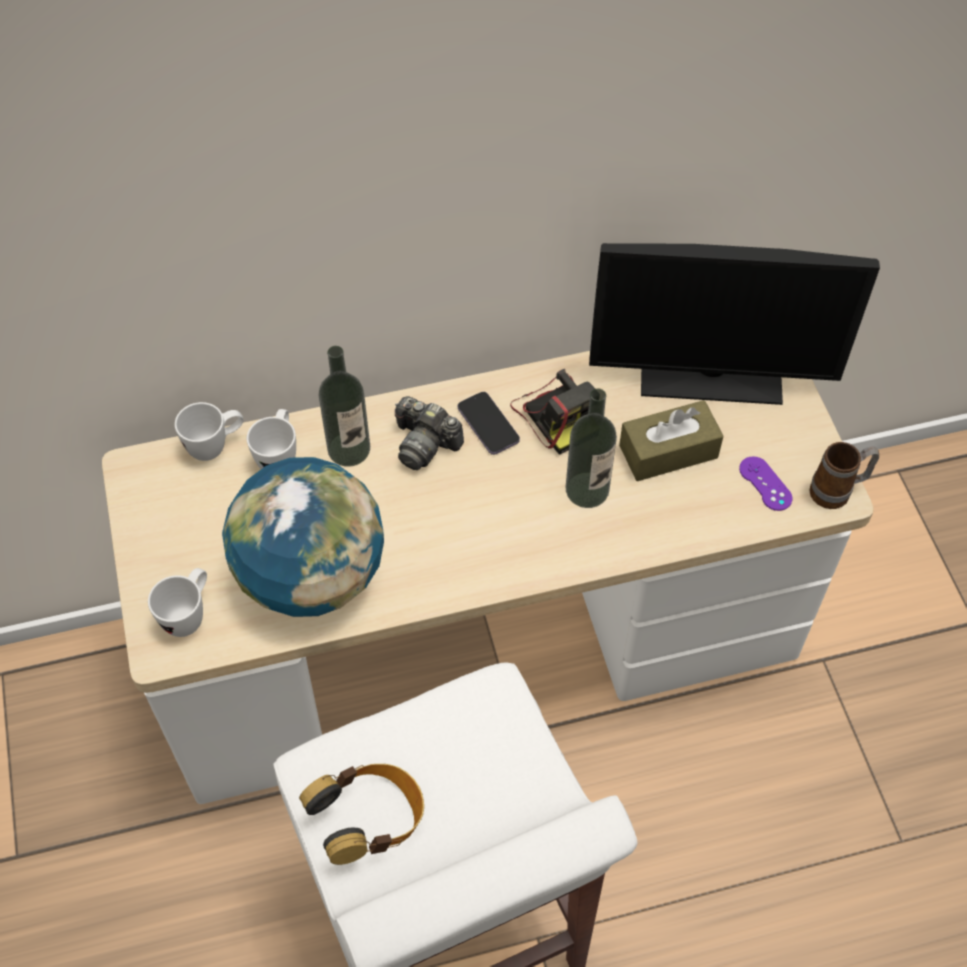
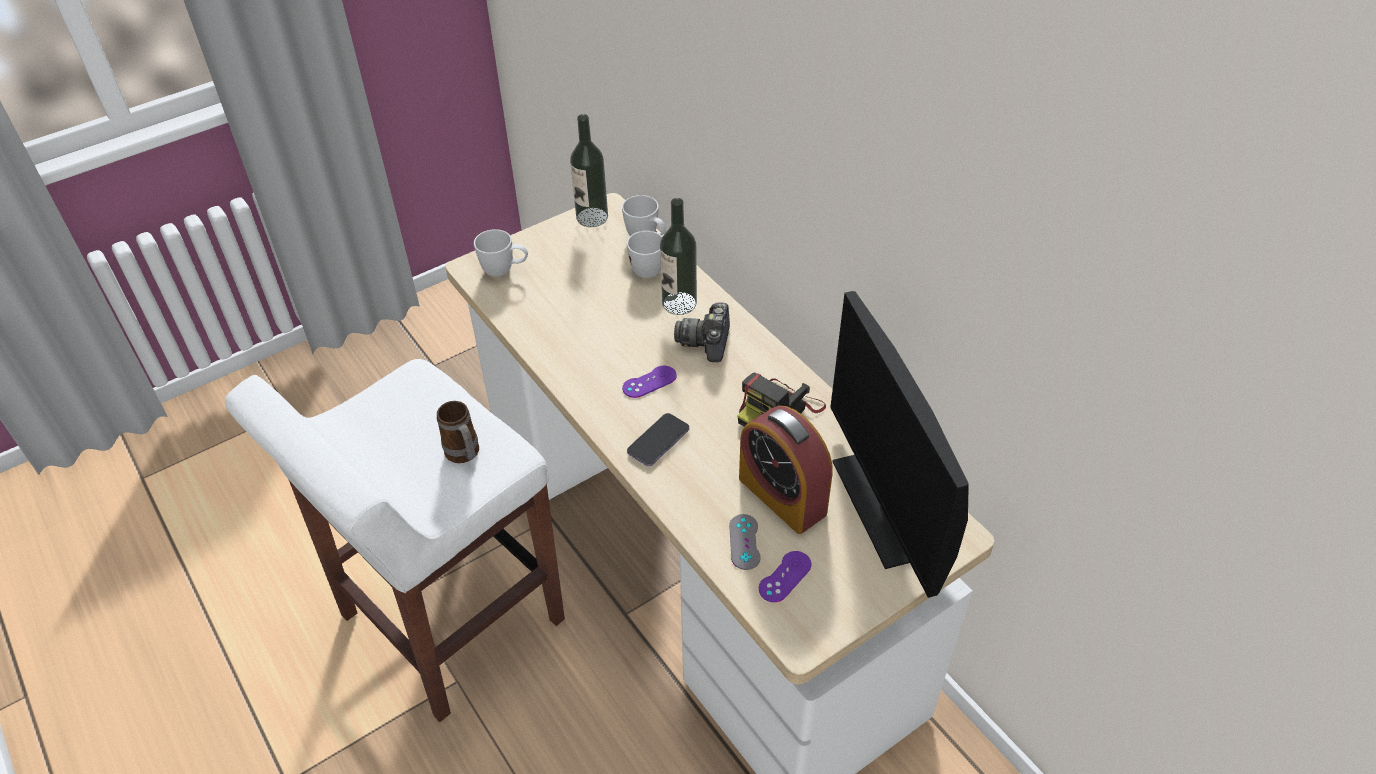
camera: 70 degrees right, 10 degrees down
globe [222,457,384,617] -> none
headphones [299,764,424,865] -> none
phone [458,392,520,455] -> phone moved to [627,413,689,466]
bottle [566,388,617,508] -> bottle moved to [570,114,608,227]
brown tissue box [619,400,723,481] -> alarm clock [739,406,833,534]
mug [809,442,879,509] -> mug moved to [437,401,479,463]
none -> purple game controller [622,366,676,398]
none -> grey game controller [729,514,761,570]

